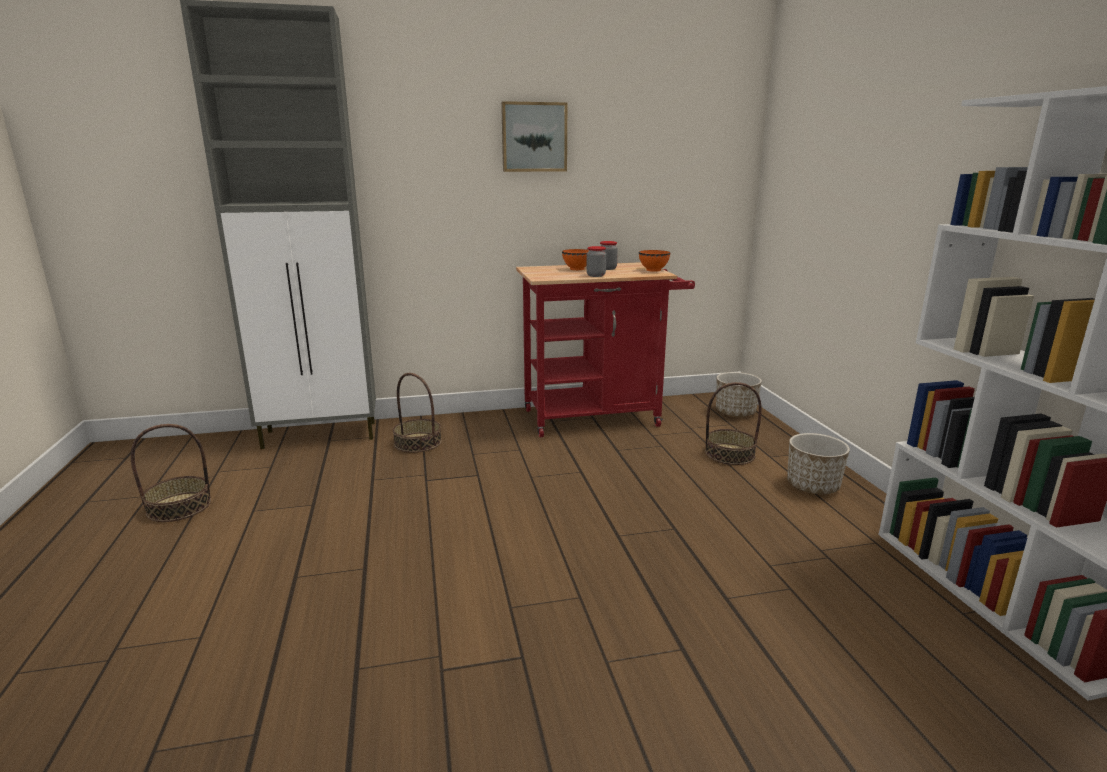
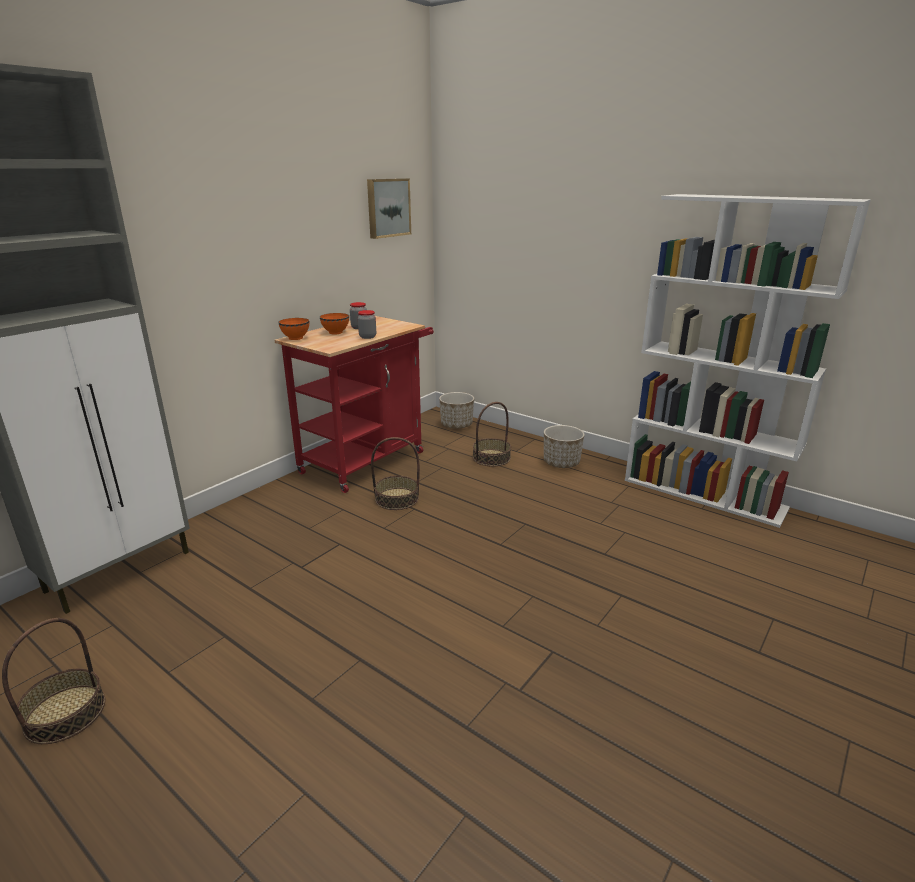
camera: 40 degrees left, 5 degrees up
basket [393,373,442,453] -> basket moved to [371,437,420,510]
picture [501,101,567,172] -> picture moved to [367,178,411,239]
orange bowl [639,250,670,272] -> orange bowl moved to [278,318,309,340]

